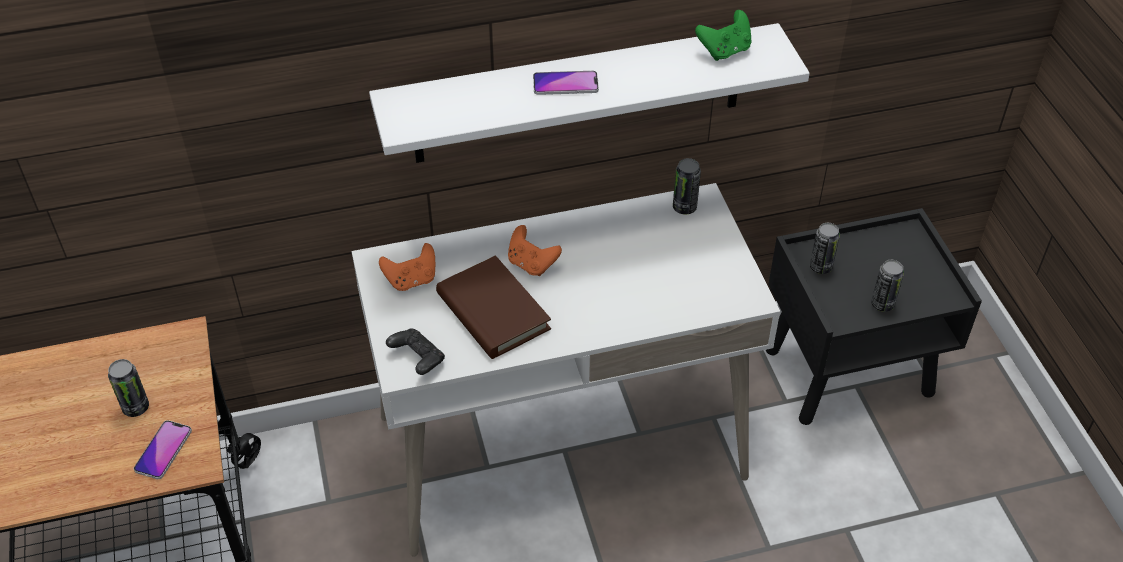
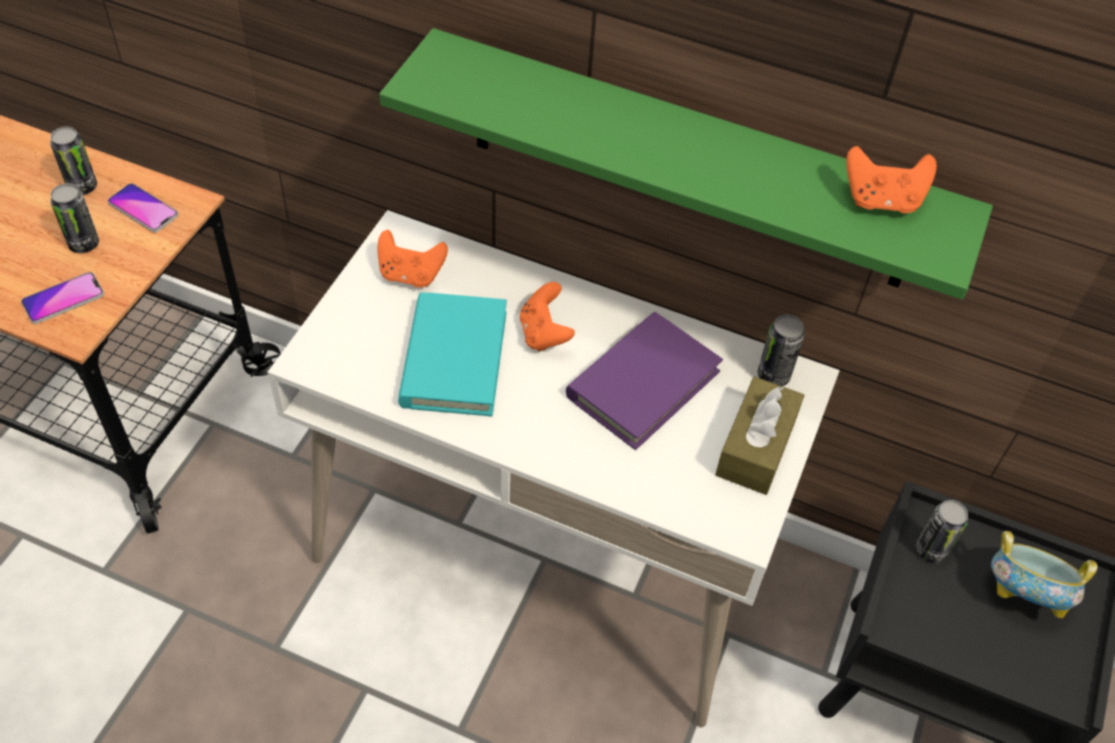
camera: 35 degrees right, 5 degrees up
white shelf [369,23,810,163] -> green shelf [379,28,993,300]
black game controller [386,328,445,375] -> none
brown book [436,255,551,359] -> turquoise book [398,292,507,416]
phone [533,71,599,95] -> phone moved to [108,183,178,233]
green game controller [695,10,751,61] -> orange game controller [846,146,937,213]
can [871,260,904,312] -> can moved to [50,126,97,195]
none -> purple book [566,312,723,450]
none -> brown tissue box [715,376,805,495]
none -> bowl [991,531,1098,618]

